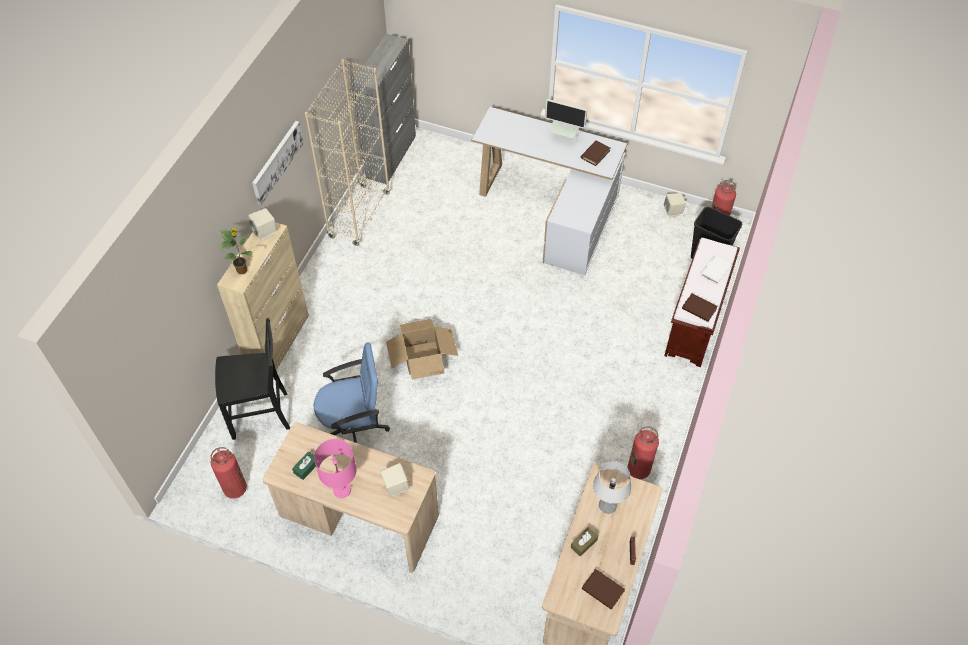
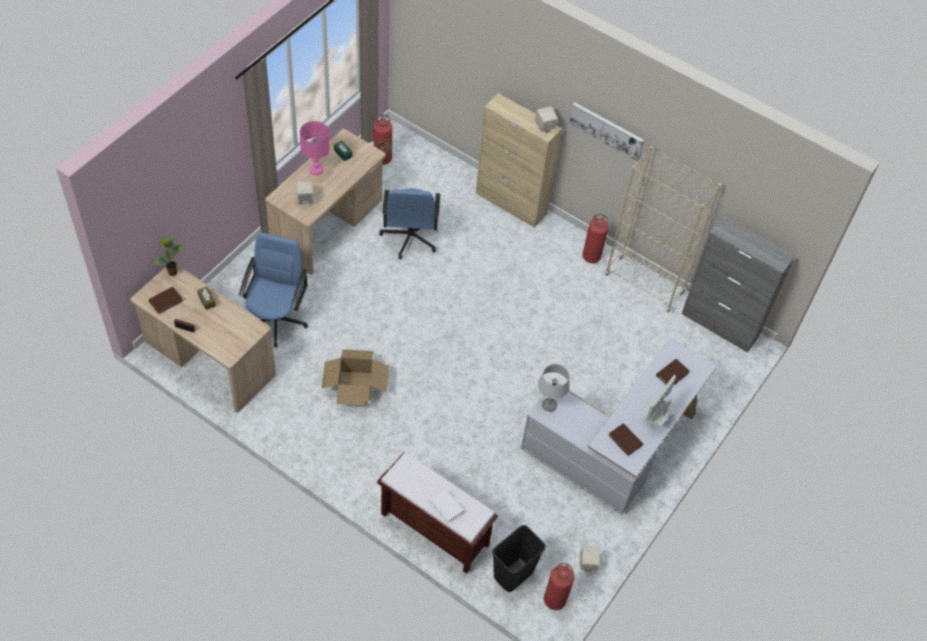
camera: 100 degrees right, 0 degrees up
black chair [215,318,290,440] -> none
potted plant [219,228,253,274] -> potted plant moved to [153,236,183,276]
cardboard box [386,319,458,380] -> cardboard box moved to [322,349,389,406]
grey table lamp [593,461,632,514] -> grey table lamp moved to [538,364,570,411]
fire extinguisher [628,426,659,479] -> fire extinguisher moved to [582,214,609,263]
brown book [682,293,718,322] -> brown book moved to [656,359,690,386]
none -> blue office chair [239,232,308,348]

